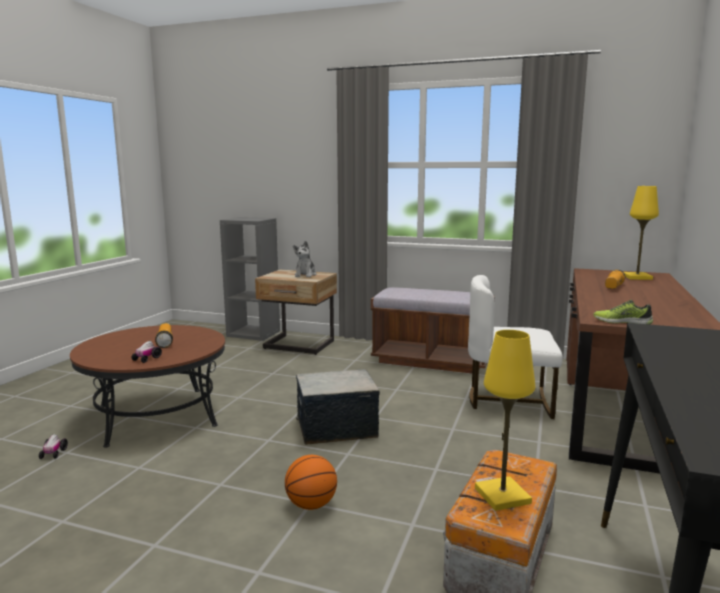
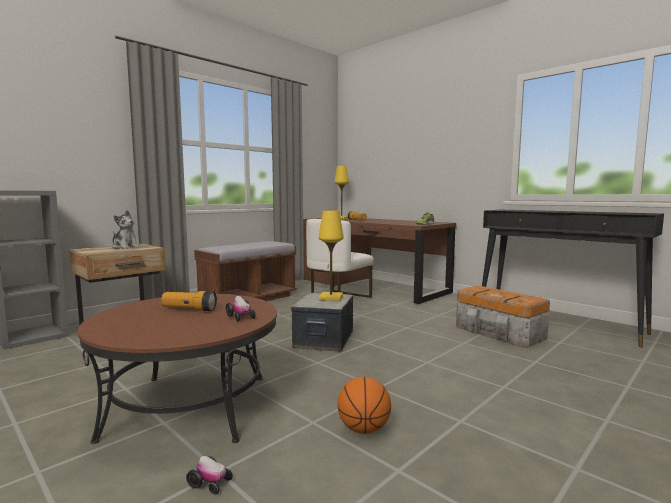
camera: 65 degrees left, 5 degrees down
basketball [285,455,337,510] -> basketball moved to [337,377,391,434]
yellow table lamp [475,330,535,511] -> yellow table lamp moved to [319,210,344,301]

